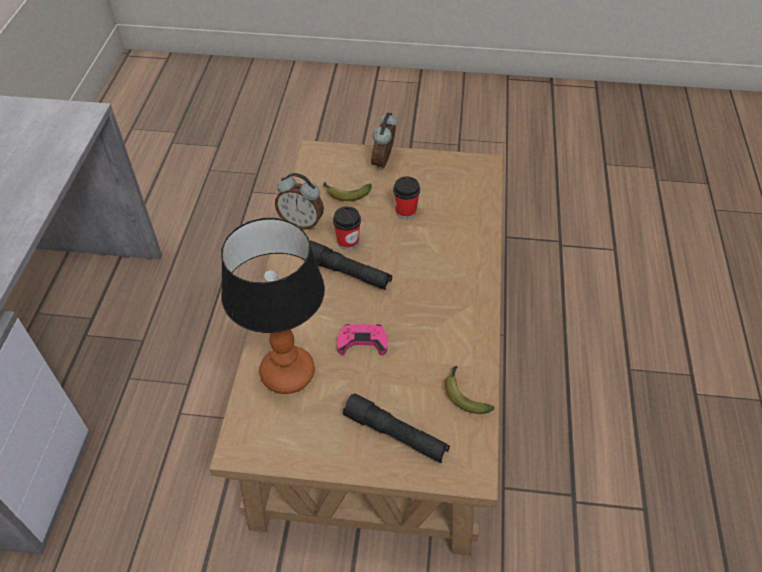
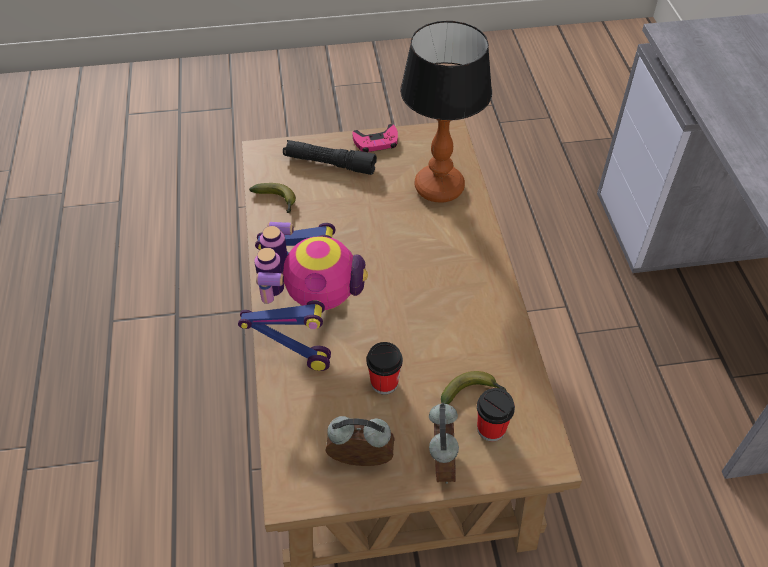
camera: 165 degrees right, 0 degrees up
alarm clock [275,173,324,230] -> alarm clock moved to [325,416,395,466]
black flashlight [303,241,392,290] -> none
cup [333,206,361,250] -> cup moved to [477,388,515,441]
pink game controller [337,324,388,355] -> pink game controller moved to [352,124,398,152]
none -> toy robot [238,222,368,371]

